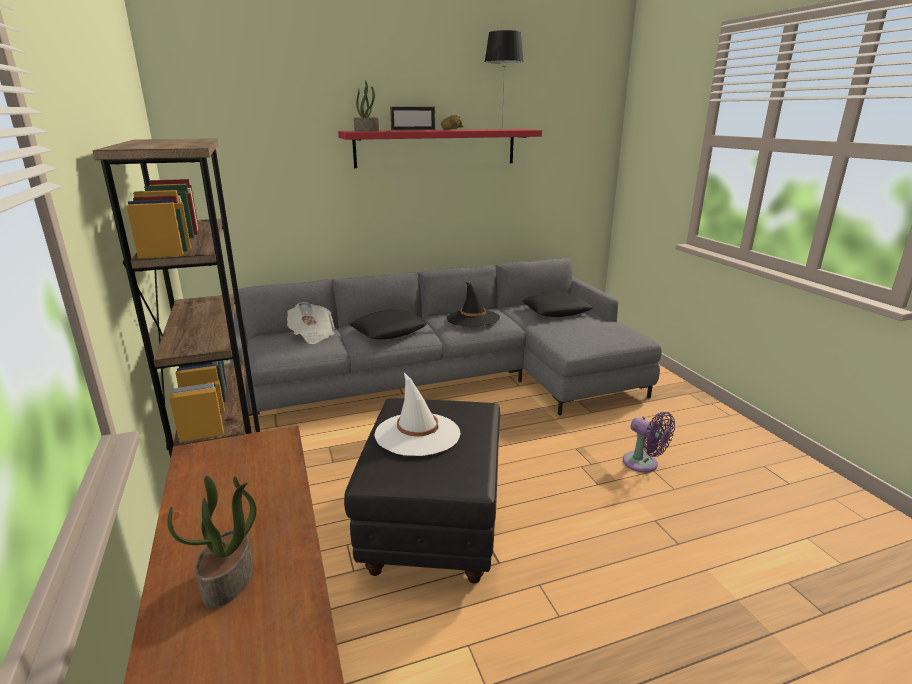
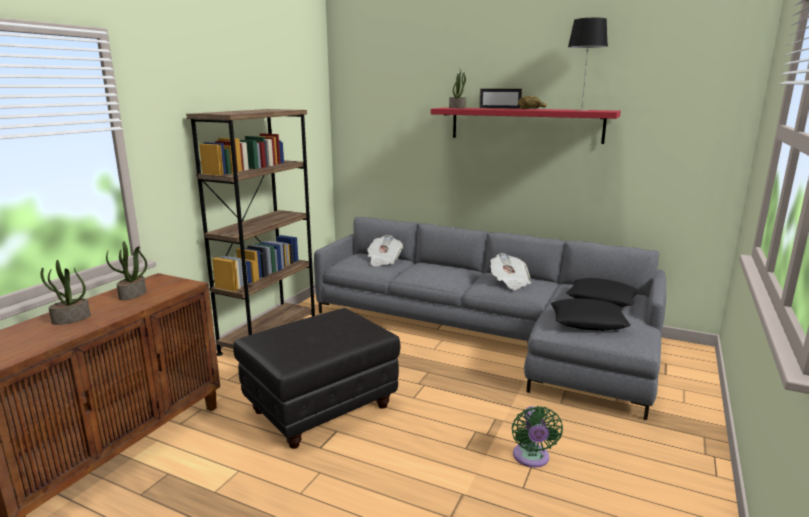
camera: 45 degrees right, 5 degrees down
black pillow [349,309,428,340] -> black pillow moved to [550,298,631,331]
white hat [374,373,461,456] -> none
black hat [446,281,500,327] -> newspaper [490,253,531,290]
purple fan [623,412,675,473] -> green fan [512,406,563,467]
none -> potted plant [106,241,147,300]

